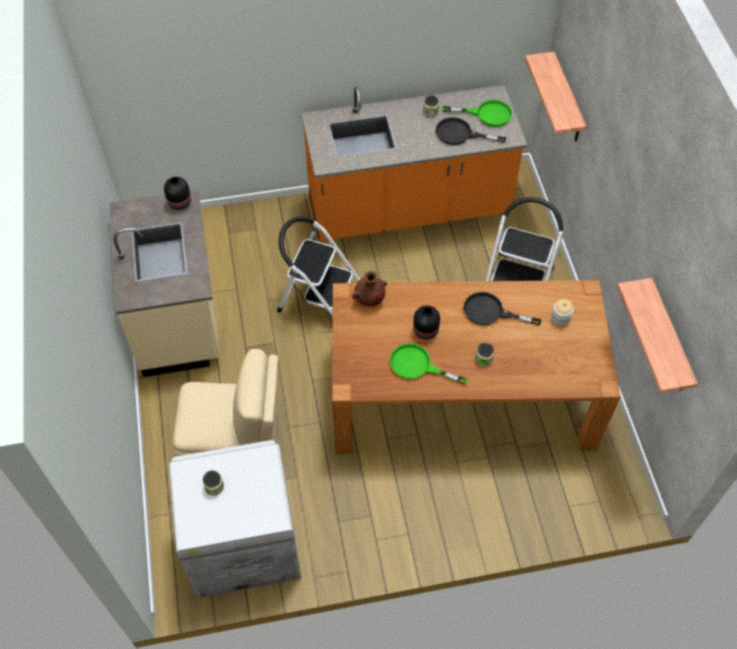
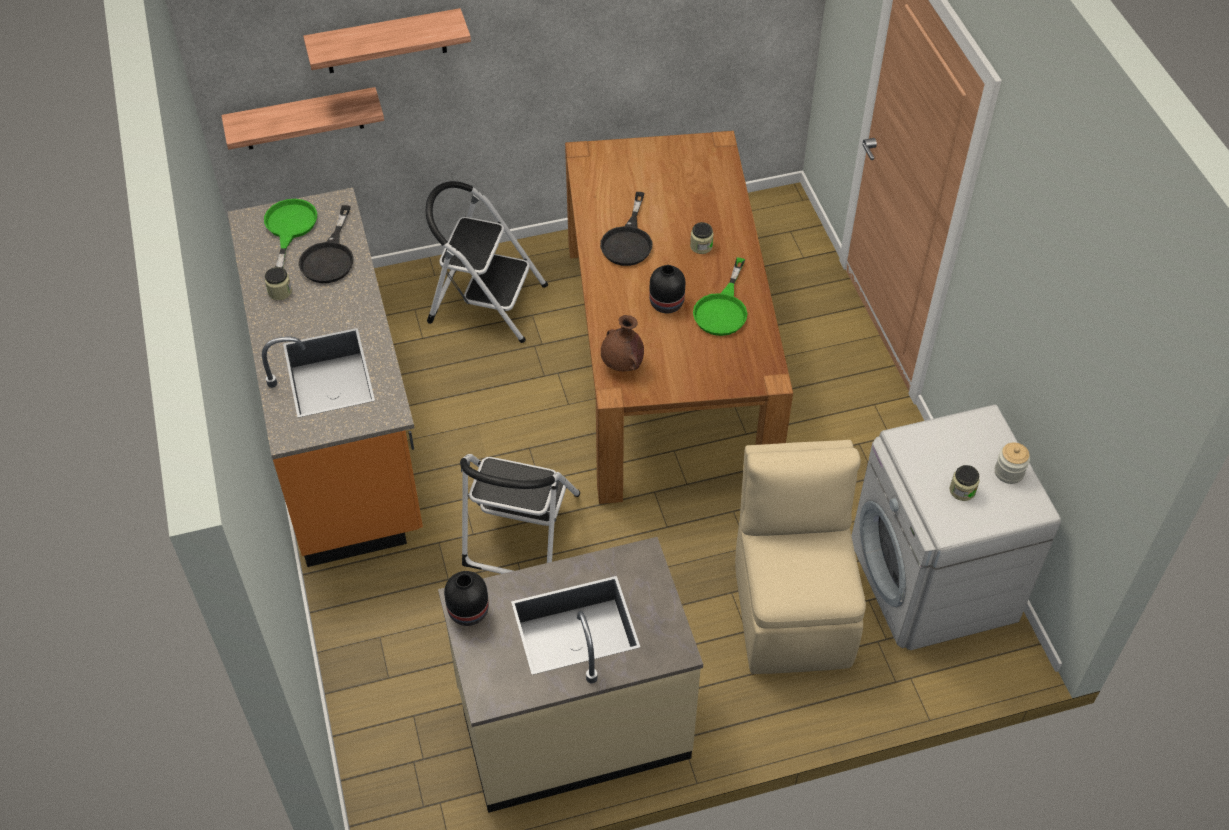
camera: 95 degrees left, 5 degrees down
jar [551,299,574,326] -> jar moved to [995,442,1030,484]
shelf [617,278,698,393] -> shelf moved to [303,8,471,73]

